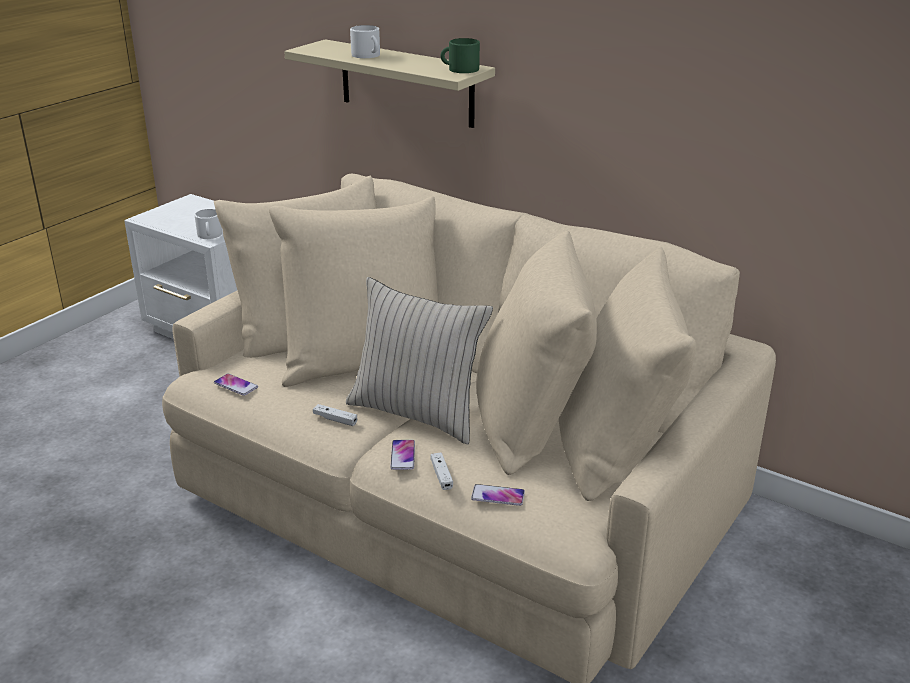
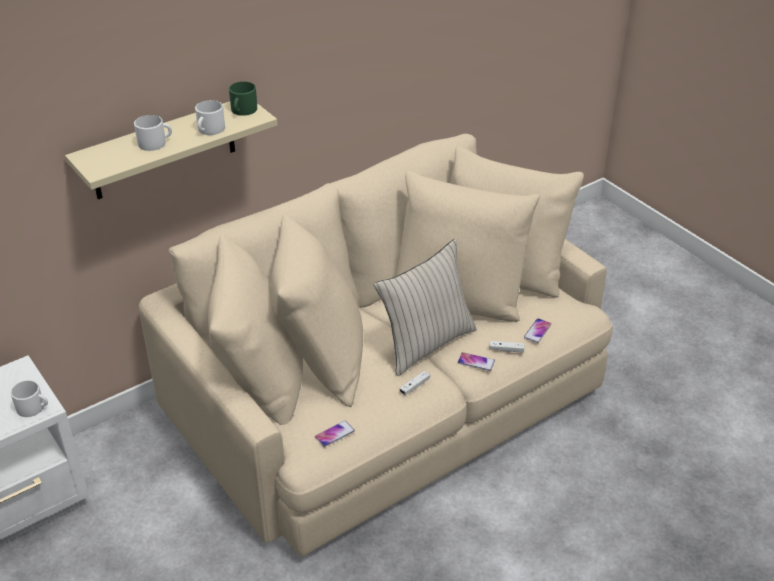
camera: 70 degrees left, 10 degrees up
none -> white mug [195,100,225,135]

